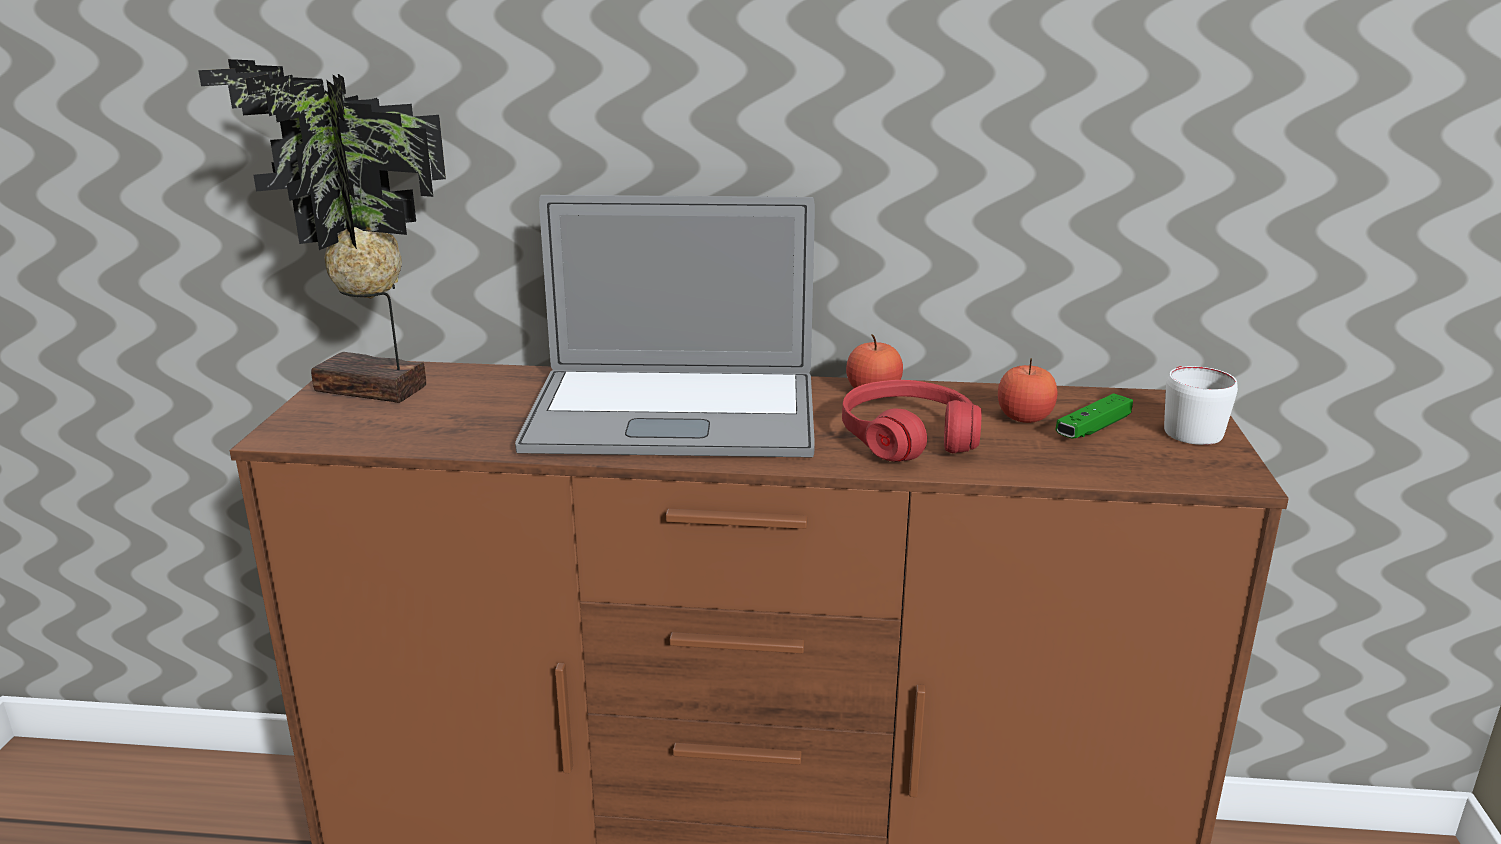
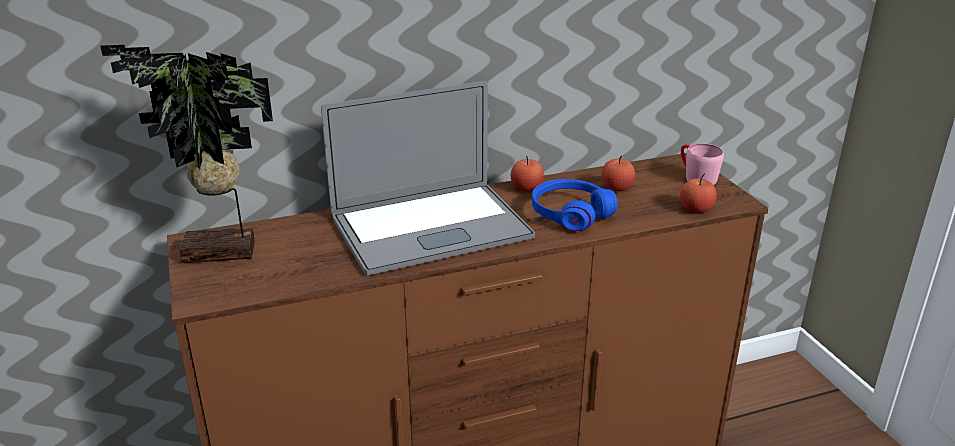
camera: 25 degrees left, 5 degrees up
red headphones [842,380,982,462] -> blue headphones [532,179,618,231]
green game controller [1055,393,1133,439] -> none
white mug [1164,366,1238,445] -> pink mug [681,144,724,185]
none -> apple [680,173,717,213]

